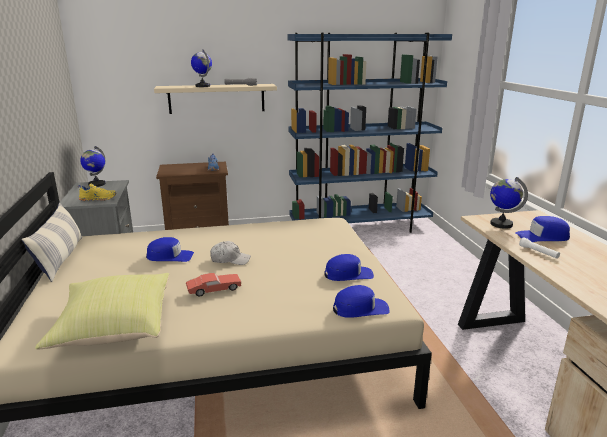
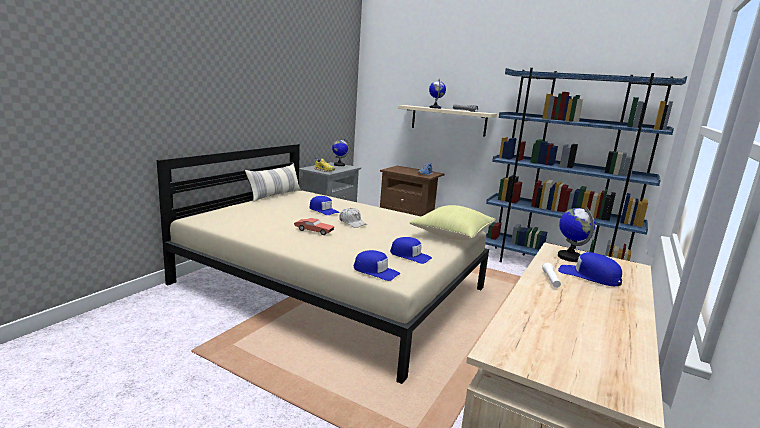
camera: 40 degrees right, 5 degrees down
yellow pillow [35,273,170,350] -> yellow pillow moved to [409,205,496,240]

